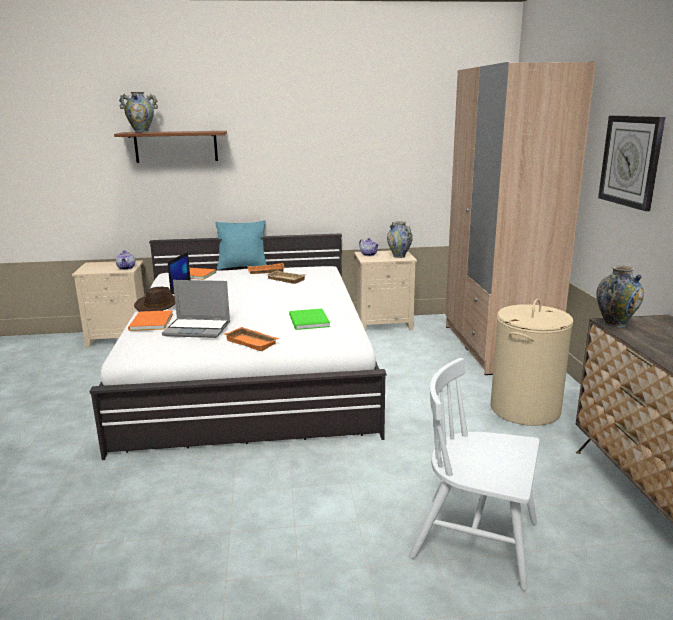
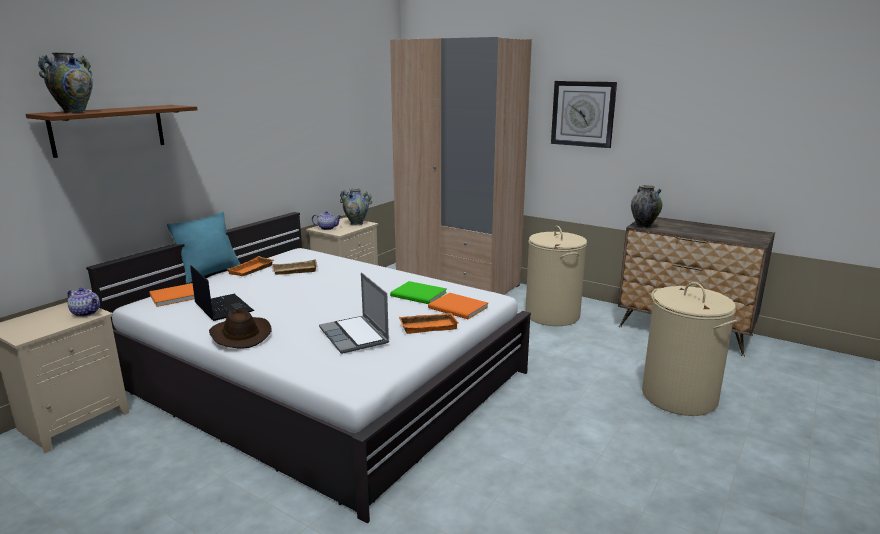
camera: 50 degrees left, 0 degrees up
orange book [128,310,173,331] -> orange book moved to [428,293,488,319]
laptop [162,280,230,338] -> laptop turned 105 degrees clockwise [319,273,389,354]
white chair [410,358,540,590] -> beige laundry basket [642,282,737,416]

